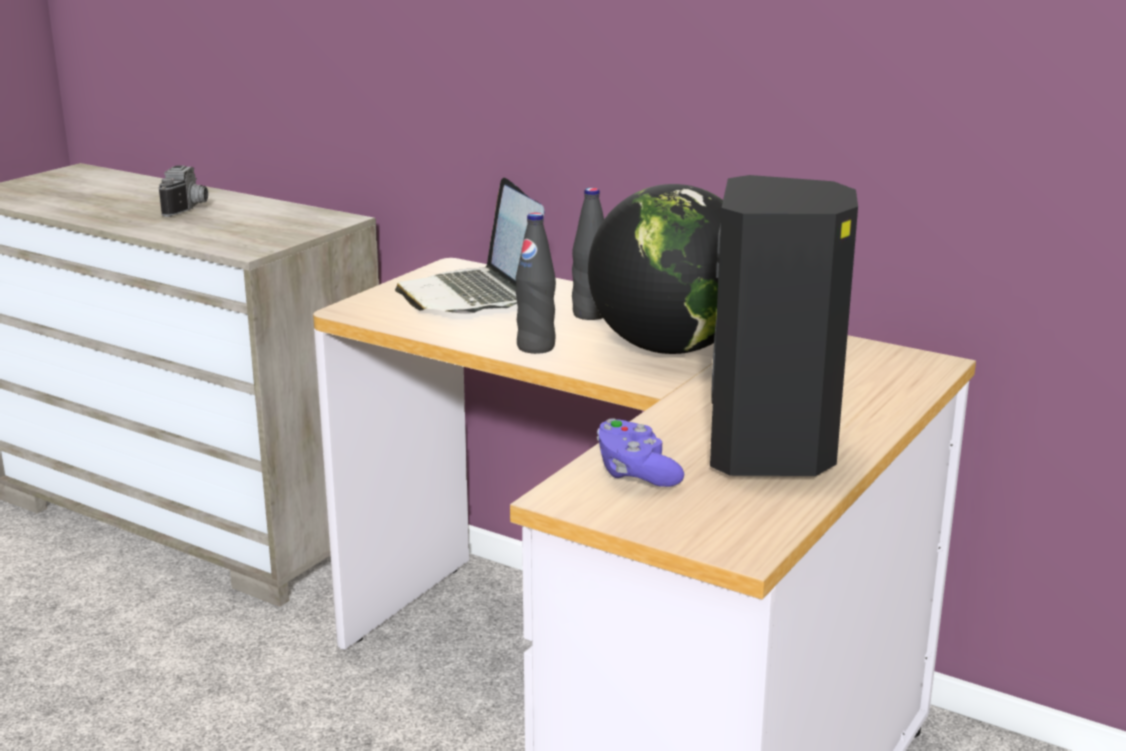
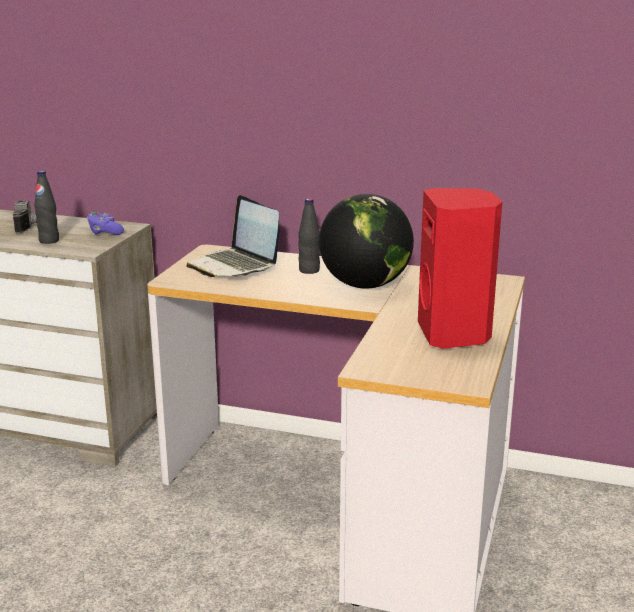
camera: 15 degrees left, 0 degrees up
black bottle [516,212,556,354] -> black bottle moved to [34,171,59,244]
purple game controller [597,418,684,487] -> purple game controller moved to [87,212,124,235]
black speaker [710,175,858,476] -> red speaker [418,188,502,349]

